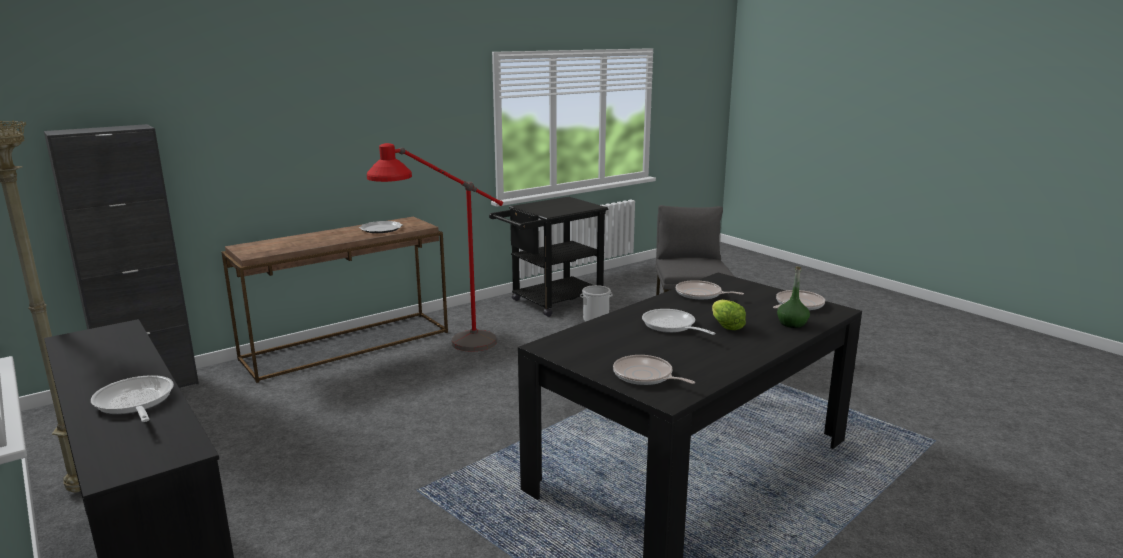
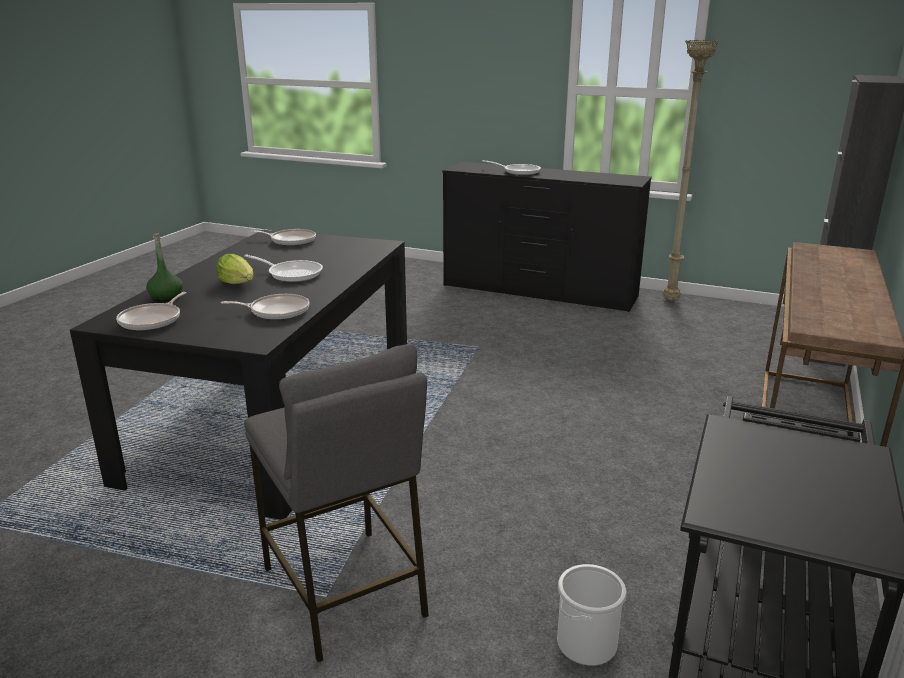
camera: 150 degrees right, 5 degrees up
plate [359,221,402,233] -> none
red floor lamp [367,143,503,352] -> none

